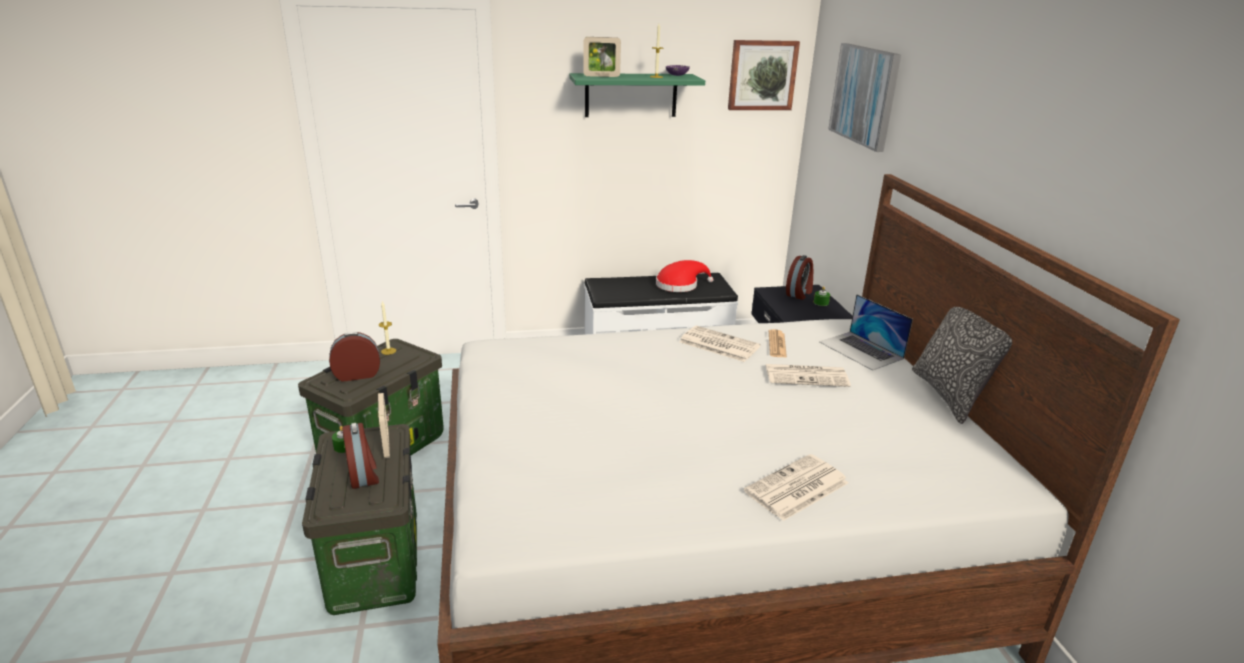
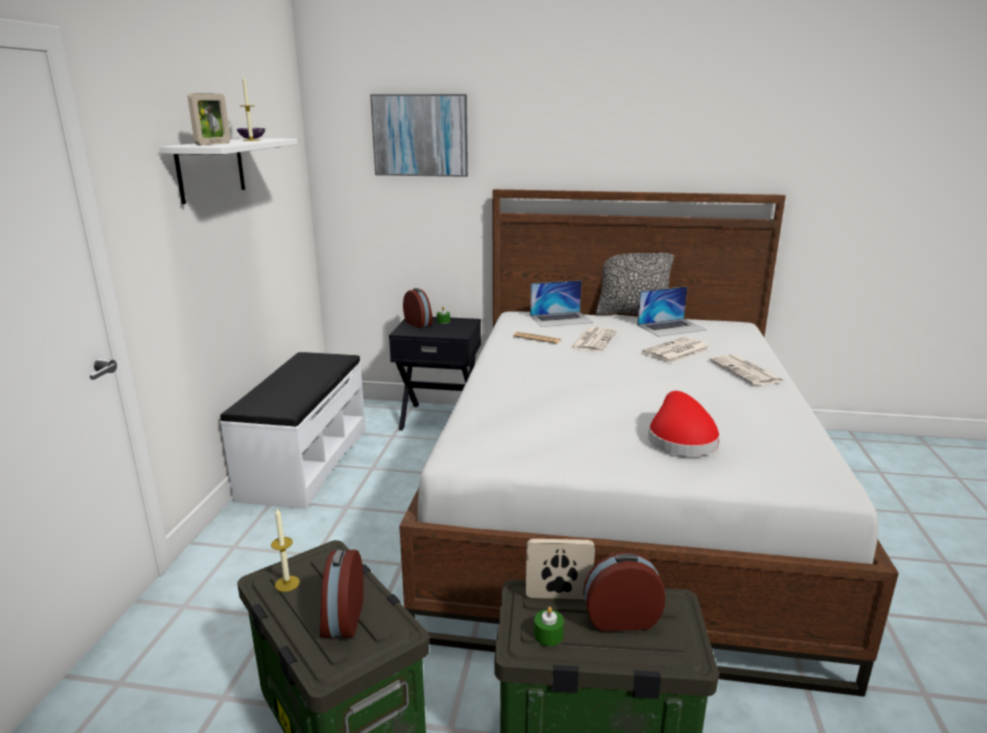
camera: 70 degrees left, 5 degrees down
green shelf [569,73,705,117] -> white shelf [159,138,297,204]
red hat [656,260,714,292] -> red hat moved to [648,391,720,456]
newspaper [679,326,761,362] -> newspaper moved to [642,337,710,363]
picture [728,40,800,110] -> none
none -> laptop [637,286,706,337]

